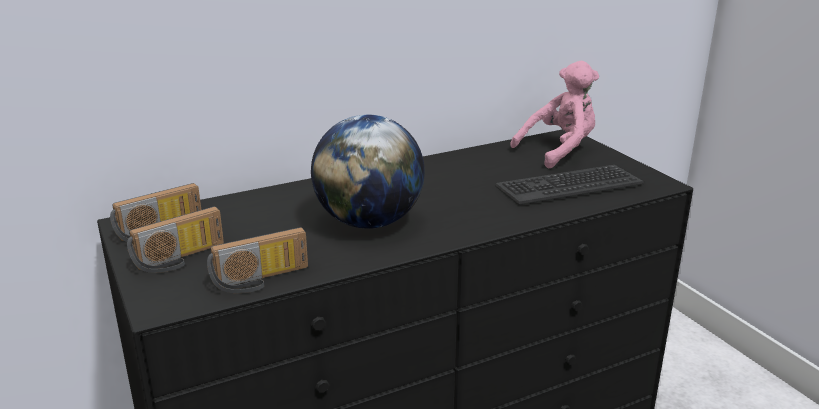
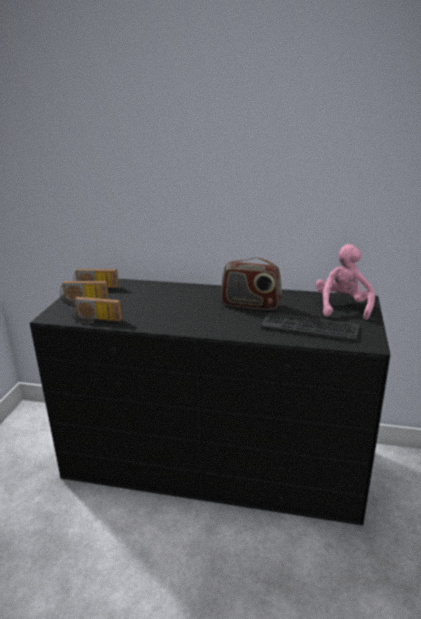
camera: 40 degrees right, 0 degrees up
globe [311,114,425,229] -> none
pink plush toy [510,61,599,169] -> pink plush toy turned 90 degrees counterclockwise [316,244,375,320]
none -> radio [221,257,282,310]

